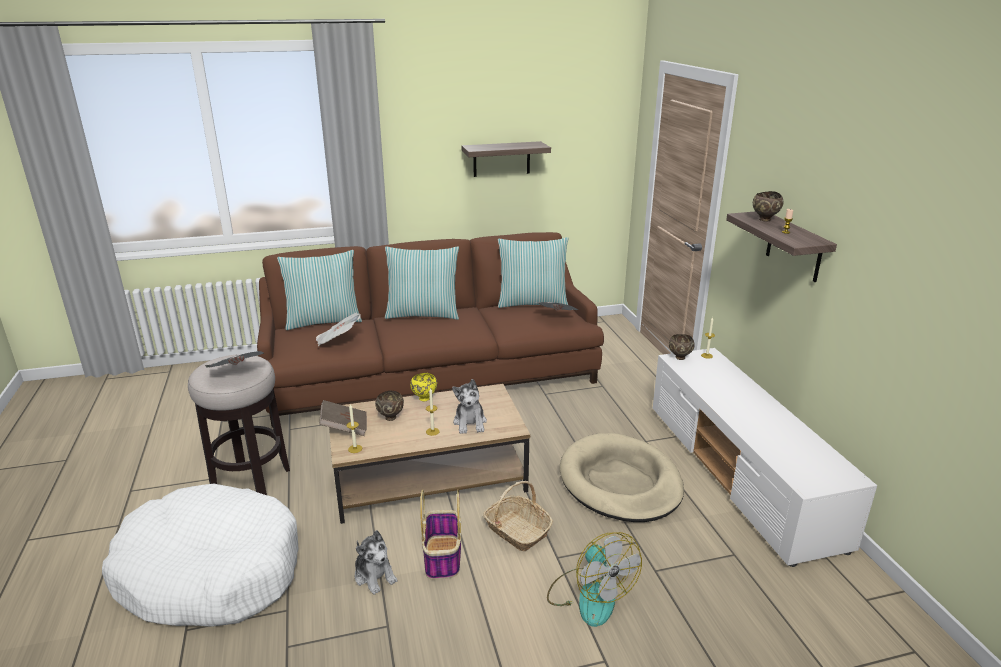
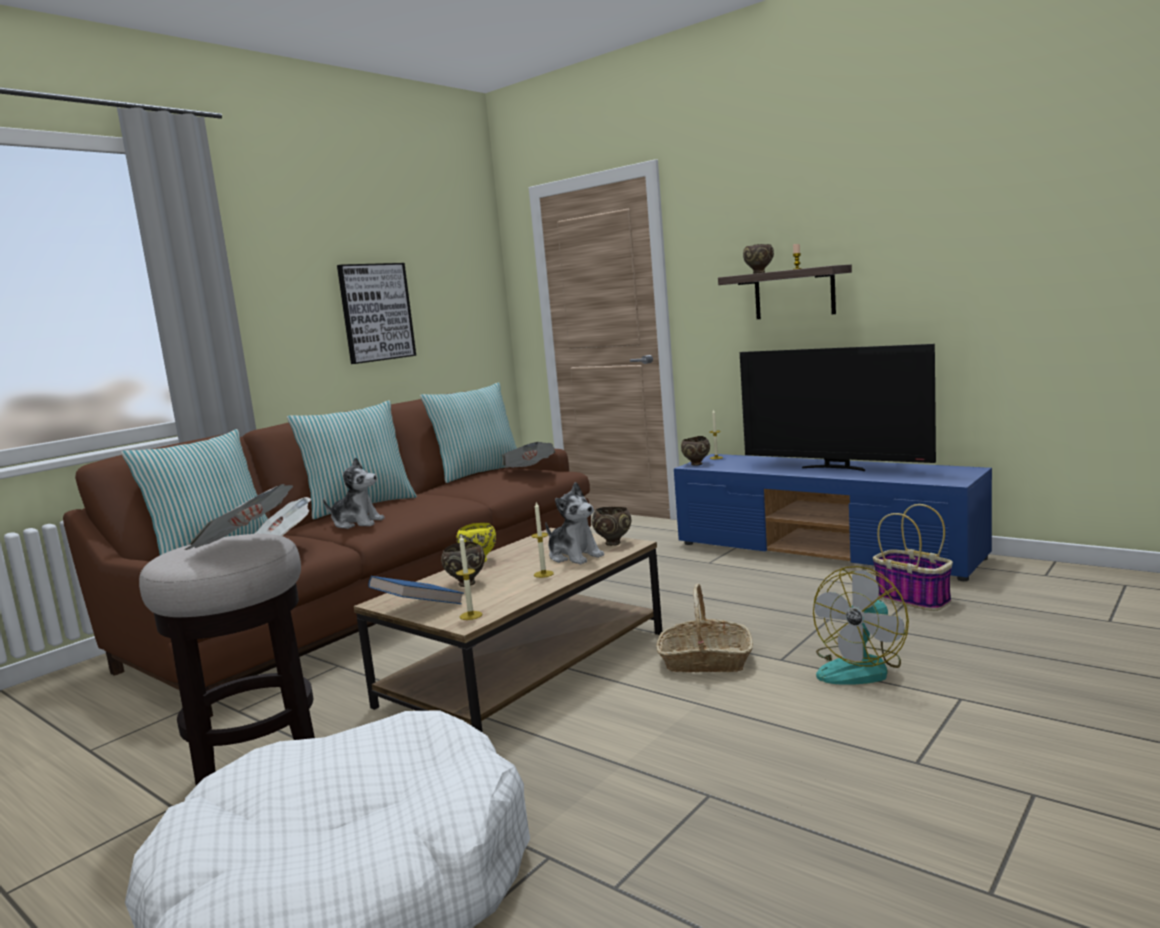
camera: 35 degrees left, 15 degrees down
brown book [319,400,367,436] -> blue book [369,576,464,604]
plush toy [355,530,398,594] -> plush toy moved to [323,457,385,529]
basket [420,489,461,580] -> basket moved to [873,504,953,611]
shelf [461,141,551,177] -> picture [337,263,416,364]
fan [547,532,642,627] -> fan turned 105 degrees clockwise [813,566,909,685]
beige dog bed [560,433,684,522] -> none
white tv stand [653,348,877,567] -> blue tv stand [674,454,992,581]
none -> brown bowl [592,507,631,546]
none -> television [740,344,936,471]

